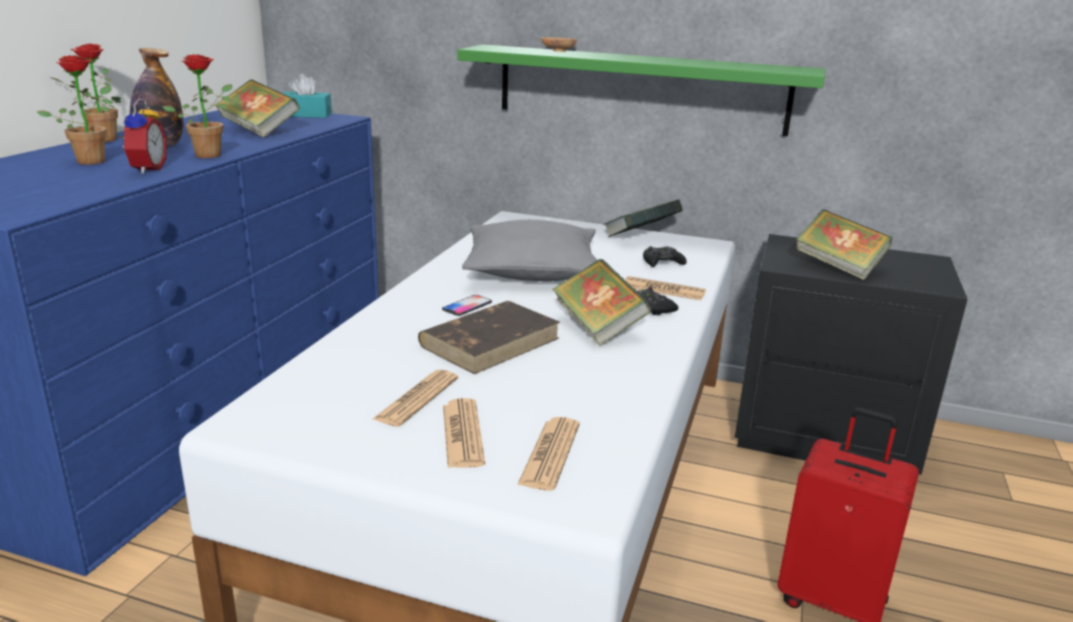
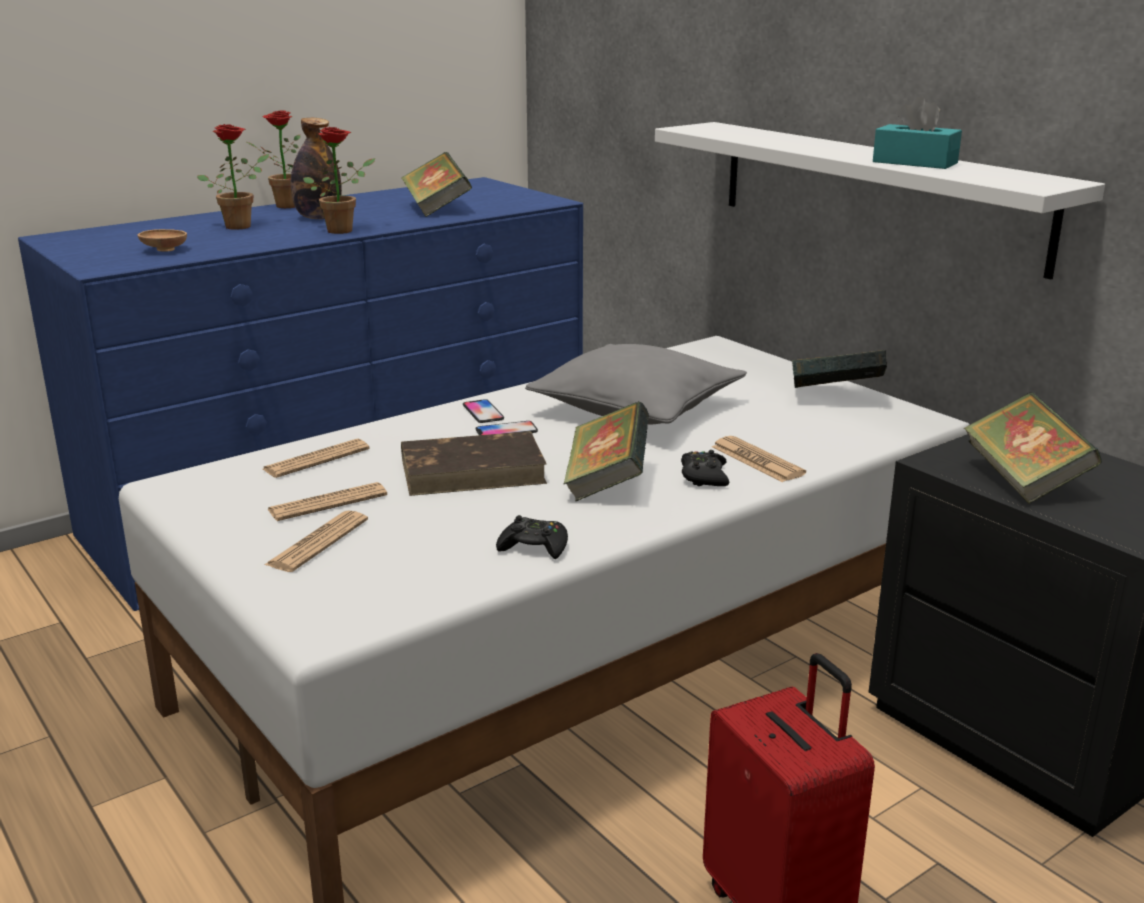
camera: 35 degrees right, 0 degrees up
alarm clock [118,98,167,174] -> none
turquoise tissue box [283,74,332,118] -> turquoise tissue box moved to [873,96,962,169]
green shelf [457,45,826,136] -> white shelf [655,122,1105,280]
newspaper [517,417,580,491] -> newspaper moved to [263,439,369,478]
brown bowl [541,37,577,52] -> brown bowl moved to [137,229,187,251]
black game controller [643,246,687,267] -> black game controller moved to [496,515,568,559]
none -> phone [463,399,504,423]

